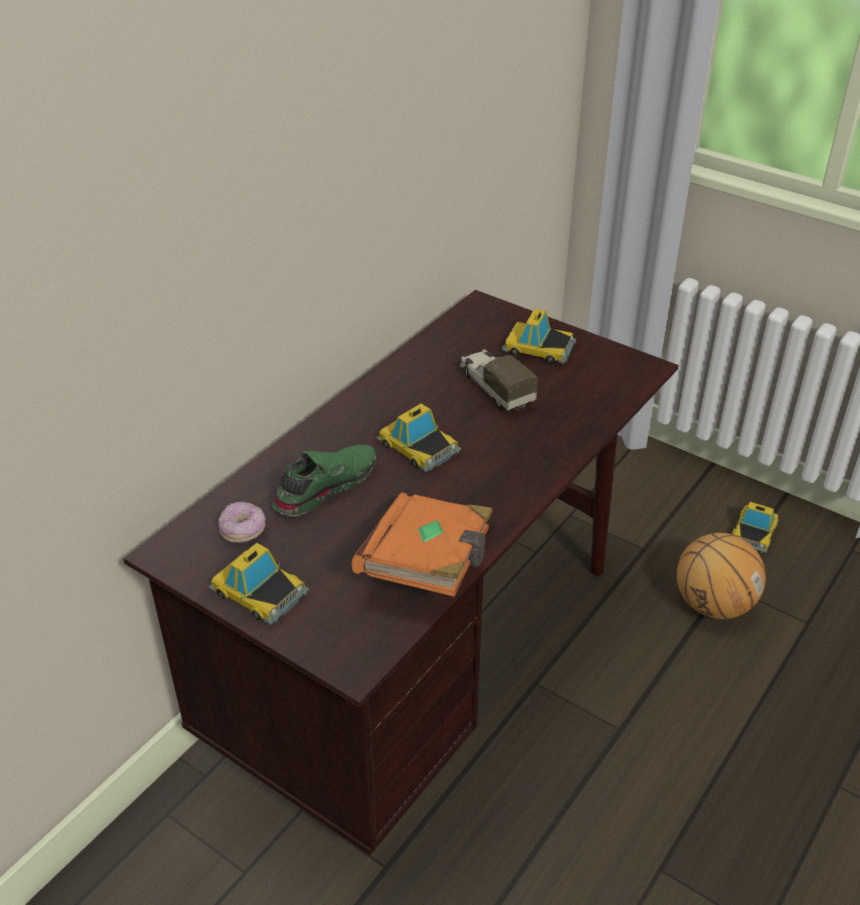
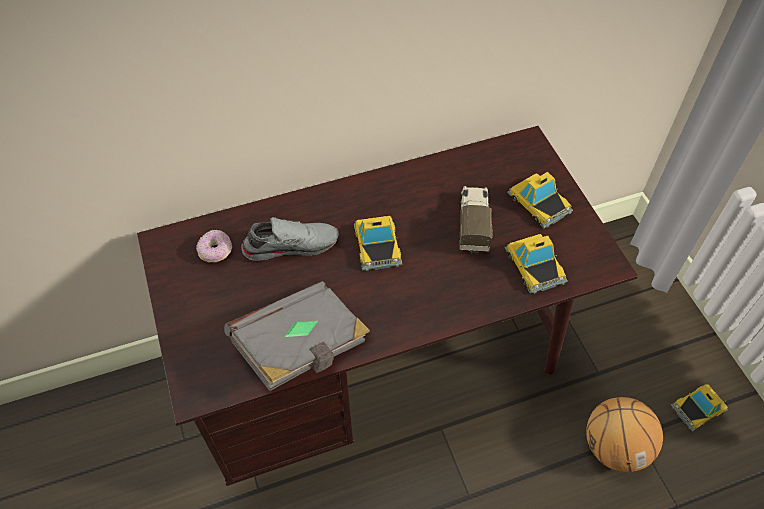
camera: 35 degrees right, 15 degrees up
toy car [208,543,309,625] -> toy car moved to [504,234,568,294]
green shoe [272,445,376,516] -> grey shoe [241,217,339,261]
orange book [352,492,493,596] -> grey book [224,281,370,391]

